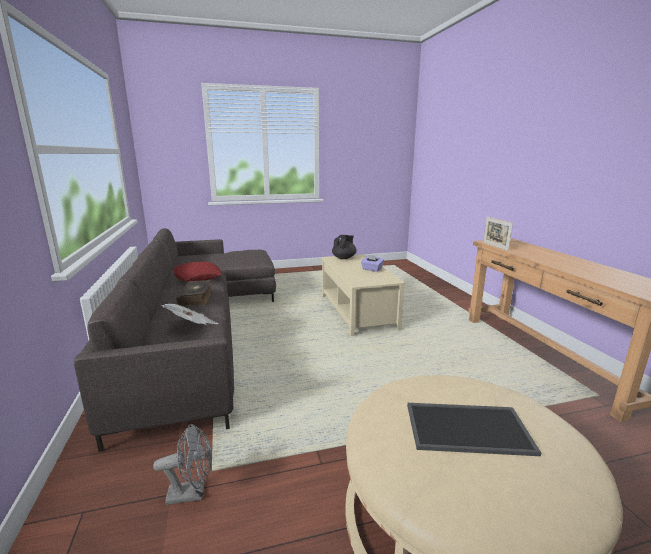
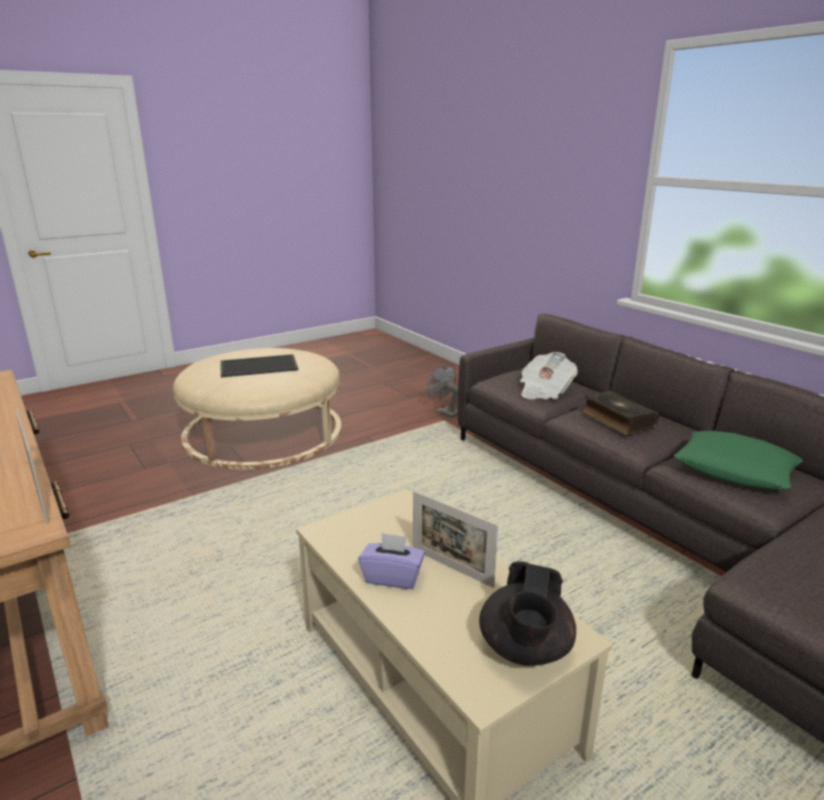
camera: 160 degrees right, 5 degrees up
grey fan [153,424,212,505] -> grey fan turned 75 degrees clockwise [427,363,458,418]
red pillow [173,262,222,282] -> green pillow [674,431,803,489]
none -> picture frame [413,491,498,588]

